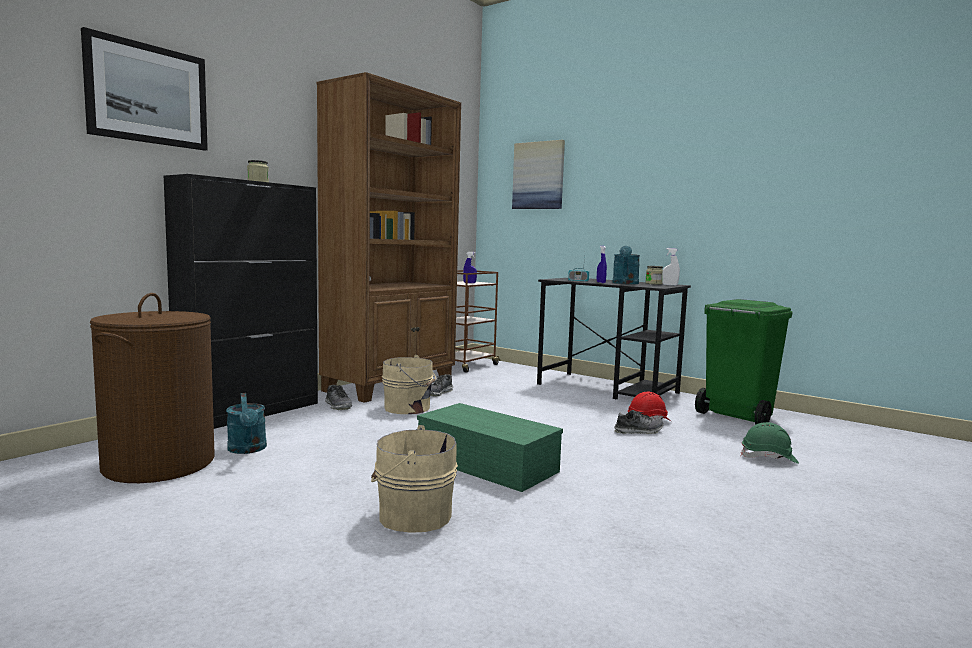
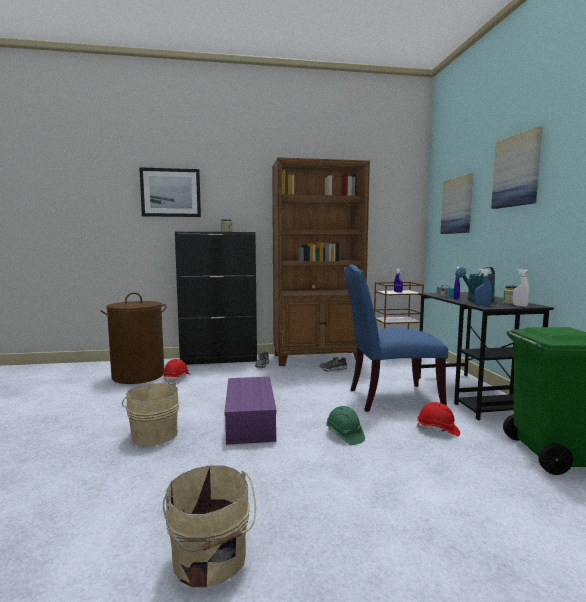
camera: 45 degrees right, 0 degrees up
turquoise watering can [226,393,267,454] -> red hard hat [163,359,190,383]
beige bucket [382,355,436,414] -> beige bucket moved to [163,465,256,587]
green storage box [417,403,563,492] -> purple storage box [224,377,276,445]
shoe [614,410,664,434] -> none
green hard hat [741,422,799,464] -> green hard hat moved to [326,406,365,445]
none -> blue chair [343,265,448,412]
none -> blue spray bottle [475,269,492,305]
none -> picture [491,126,542,209]

